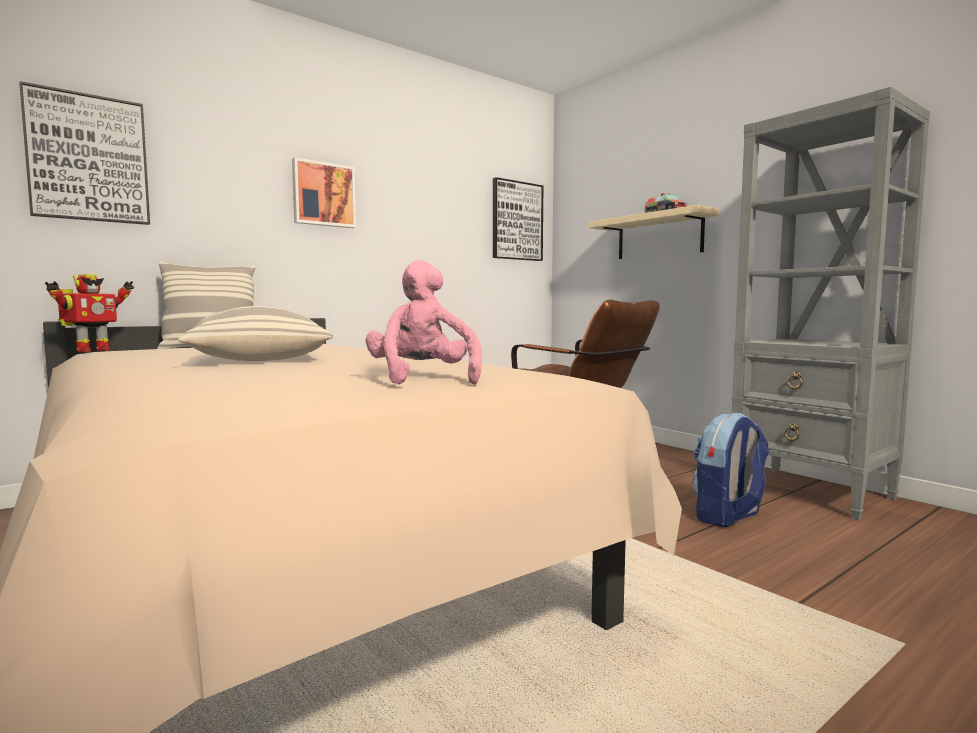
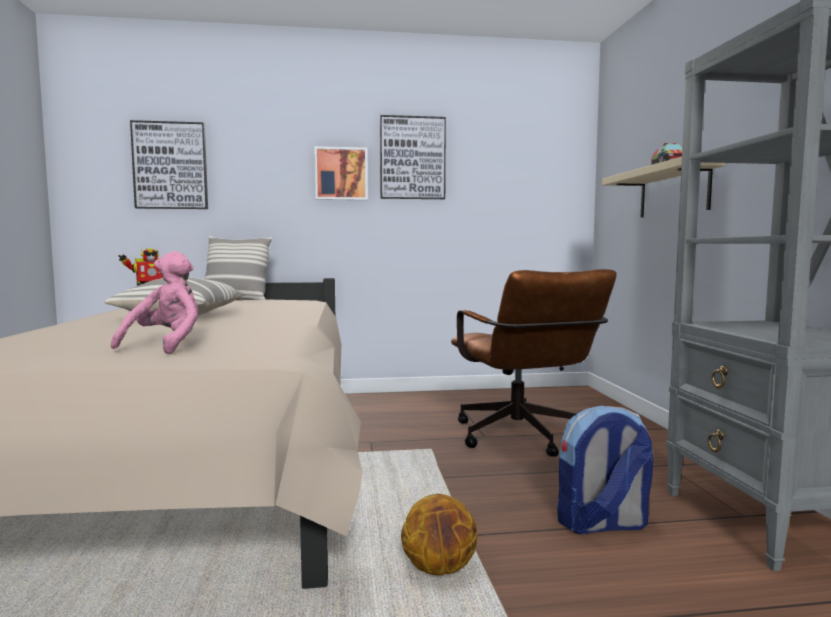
camera: 30 degrees right, 0 degrees up
picture [493,177,543,261] -> picture moved to [380,115,446,199]
none -> basketball [401,494,478,575]

